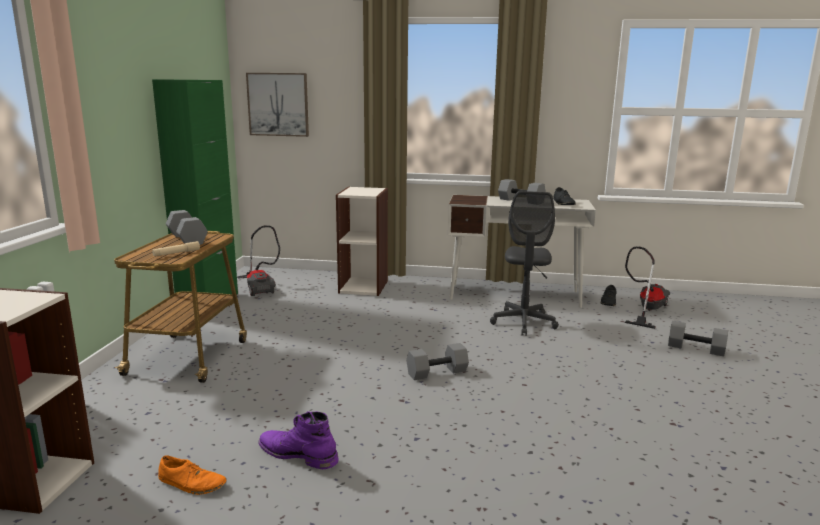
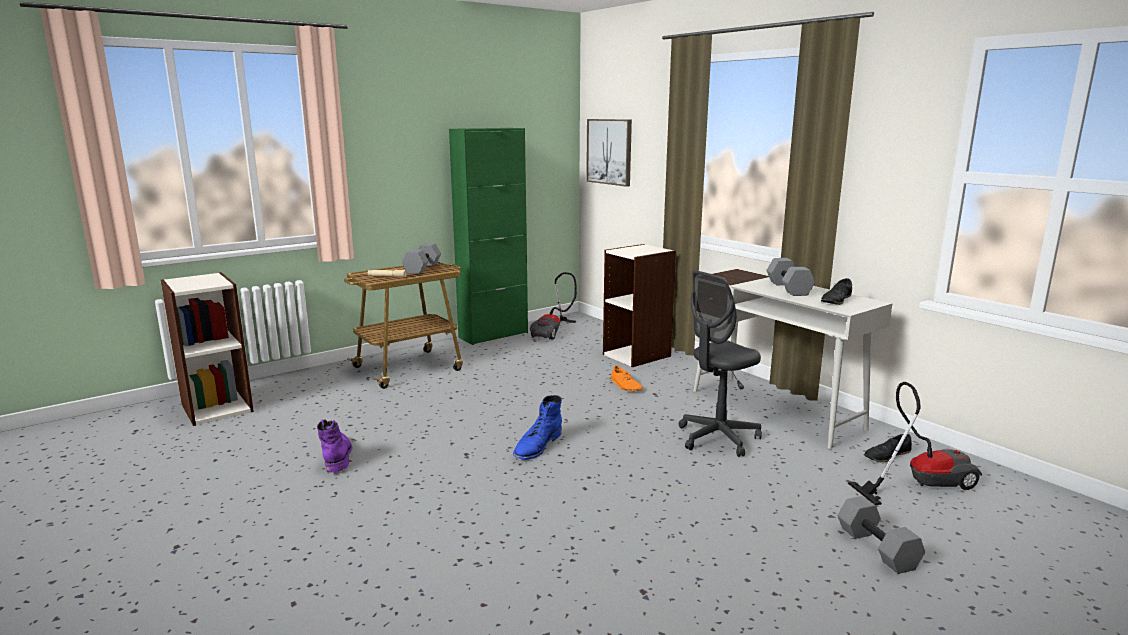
camera: 45 degrees right, 0 degrees up
orange shoe [158,455,226,495] -> orange shoe moved to [611,366,643,392]
grey dumbbell [406,343,469,380] -> blue boot [513,395,562,460]

